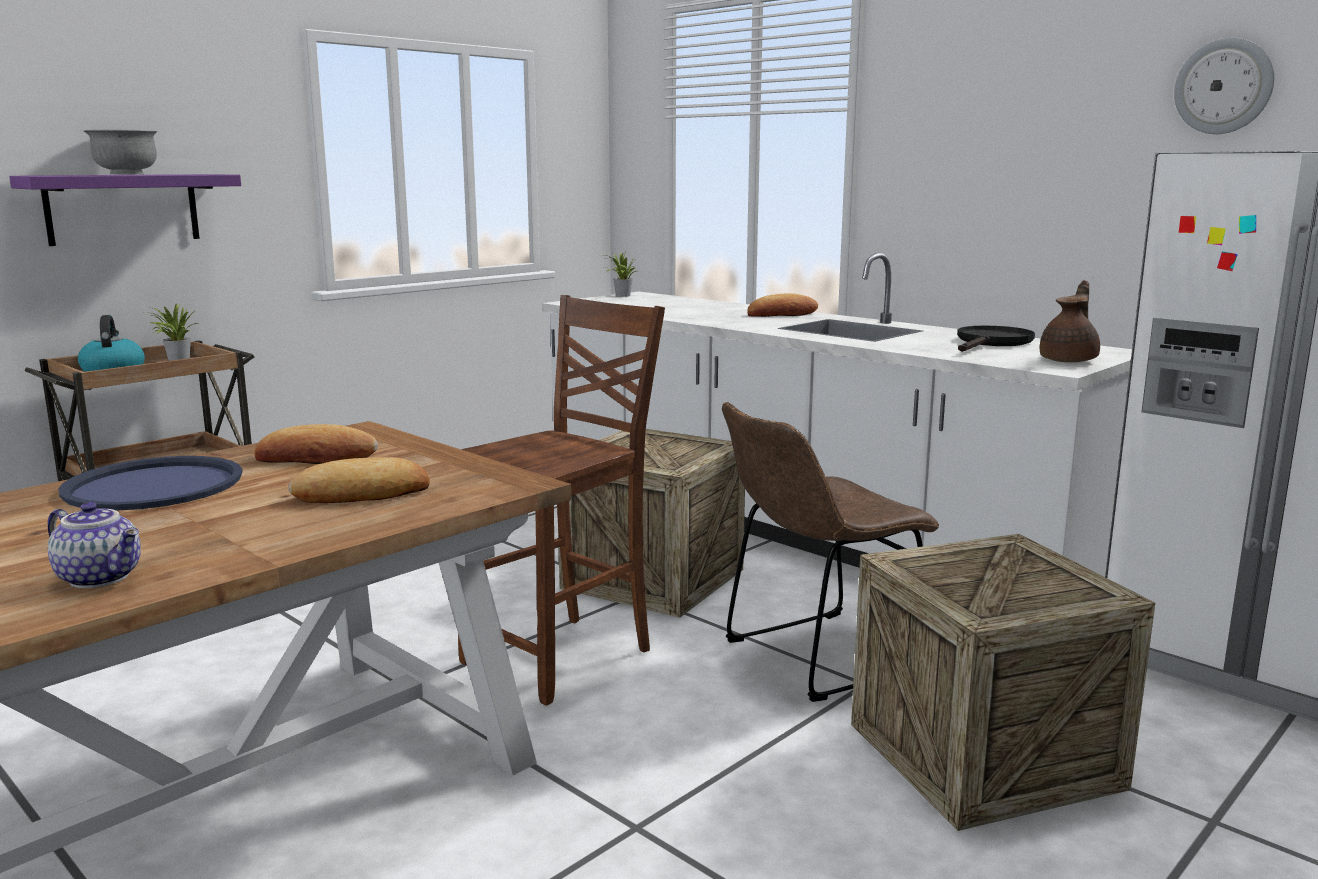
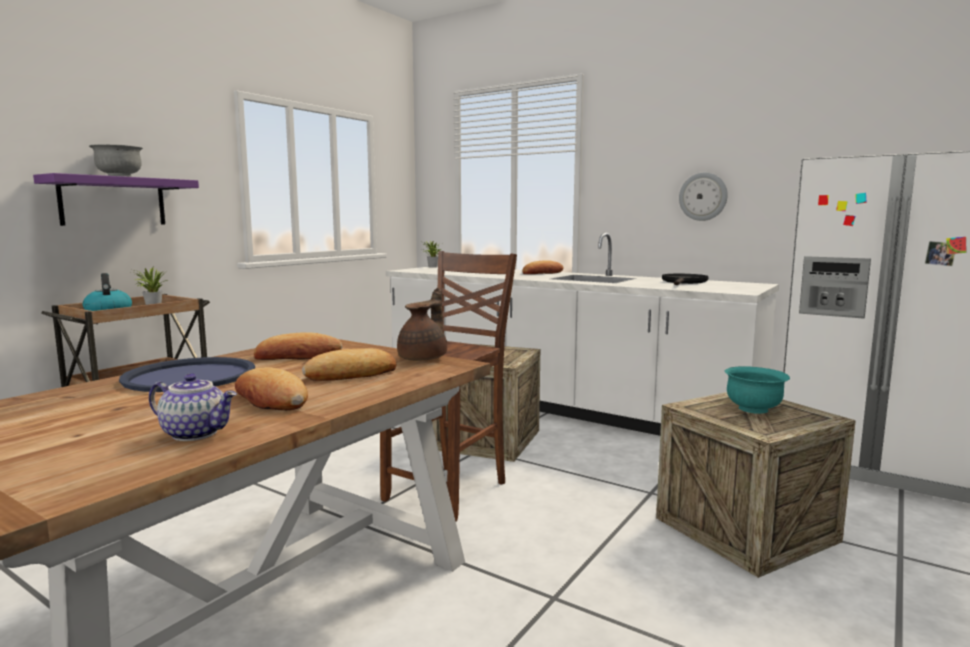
camera: 10 degrees left, 5 degrees down
brown chair [722,402,939,702] -> none
brown teapot [1039,280,1100,362] -> brown teapot moved to [397,287,447,361]
wall clock [1174,38,1274,134] -> wall clock moved to [679,172,728,221]
none -> bread [235,367,308,410]
none -> turquoise bowl [725,366,790,414]

